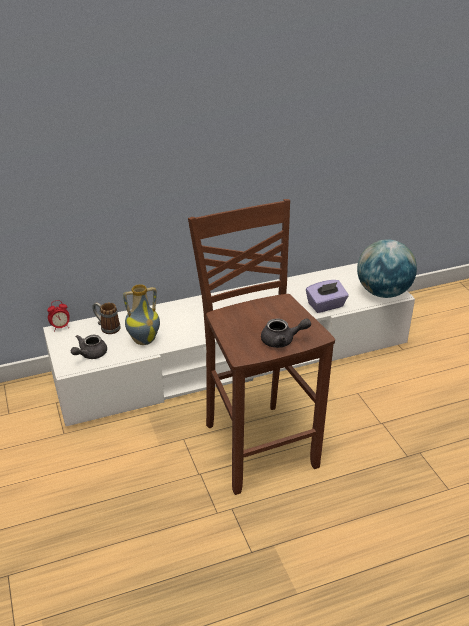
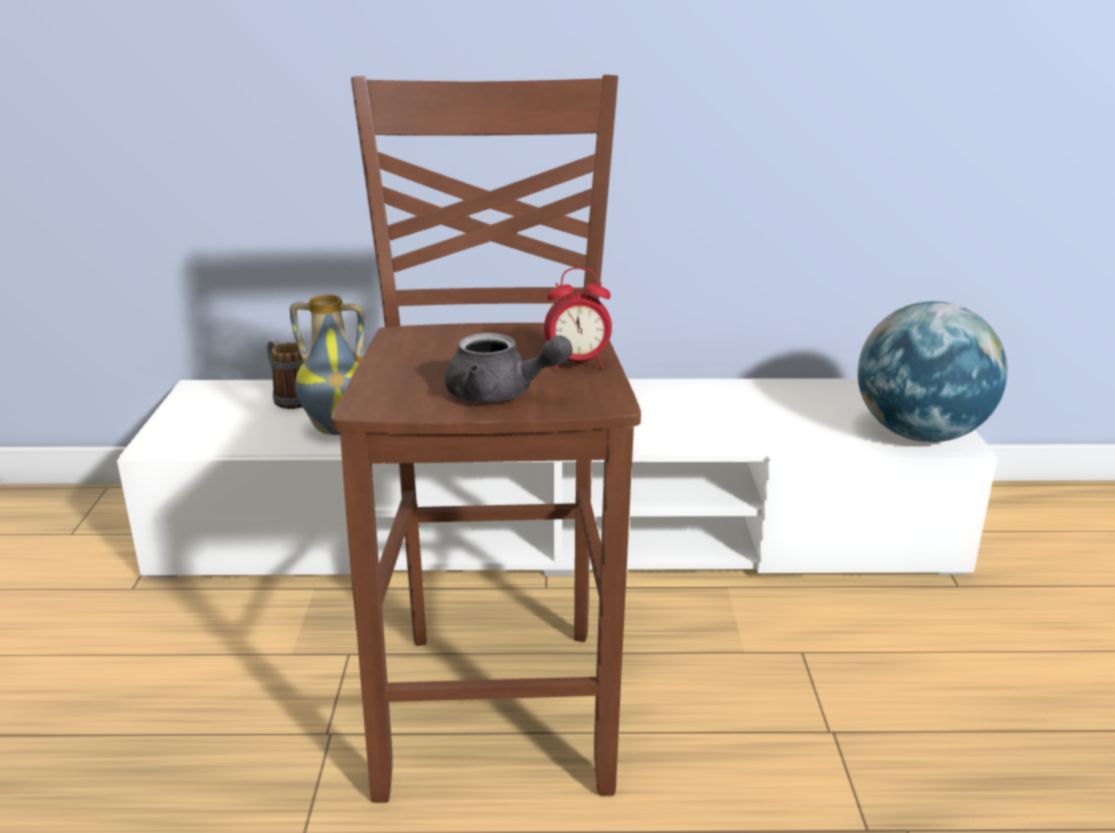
camera: 20 degrees right, 10 degrees down
alarm clock [47,300,70,332] -> alarm clock moved to [544,267,612,369]
grey teapot [71,335,107,359] -> none
purple tissue box [306,280,349,313] -> none

